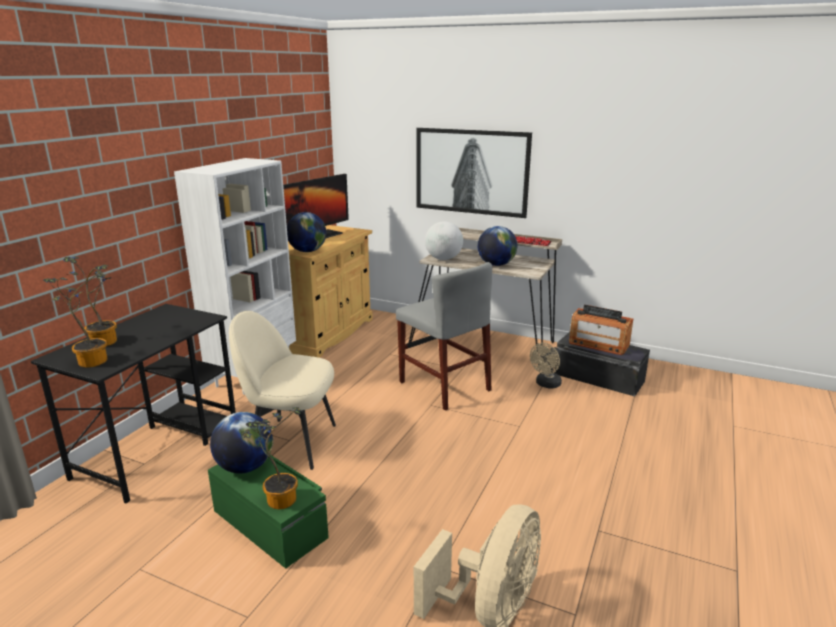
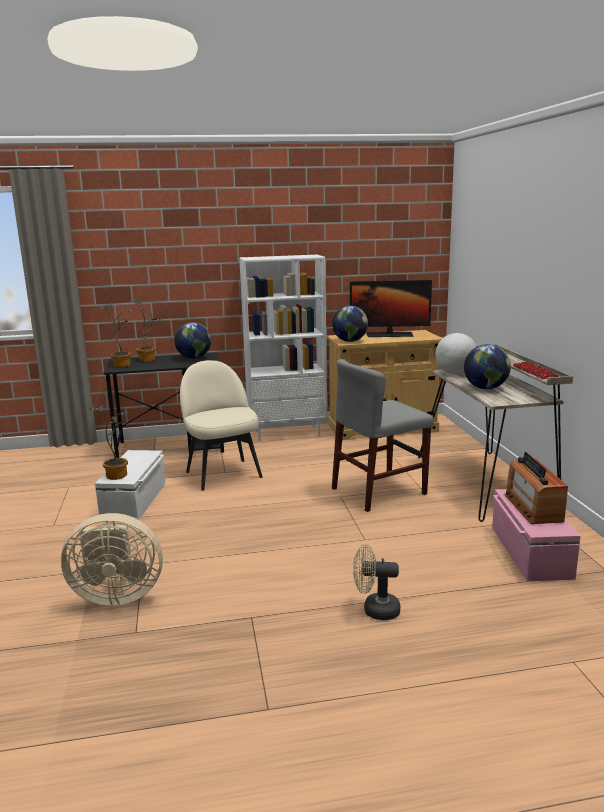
camera: 55 degrees right, 5 degrees down
green storage box [208,455,329,569] -> white storage box [95,450,166,520]
globe [210,412,273,473] -> globe moved to [174,322,211,359]
grey chair [396,262,492,411] -> grey chair turned 45 degrees clockwise [332,359,434,512]
picture [416,128,532,218] -> none
beige fan [530,343,562,388] -> beige fan moved to [353,544,400,620]
black storage box [555,332,650,396] -> pink storage box [492,489,581,581]

